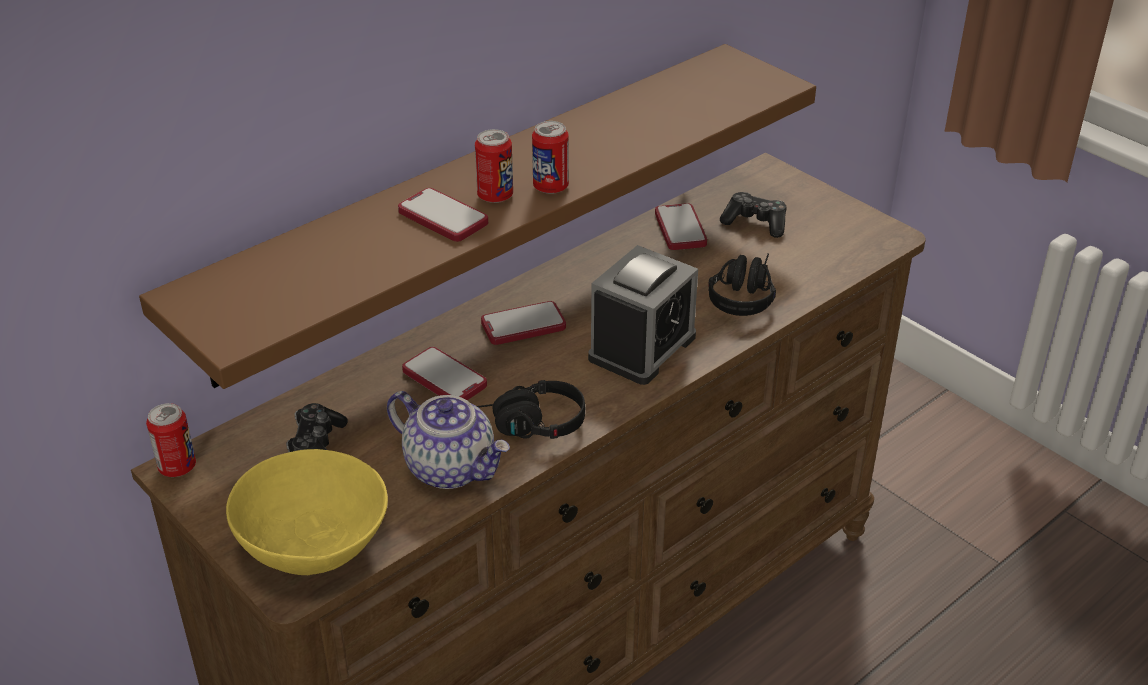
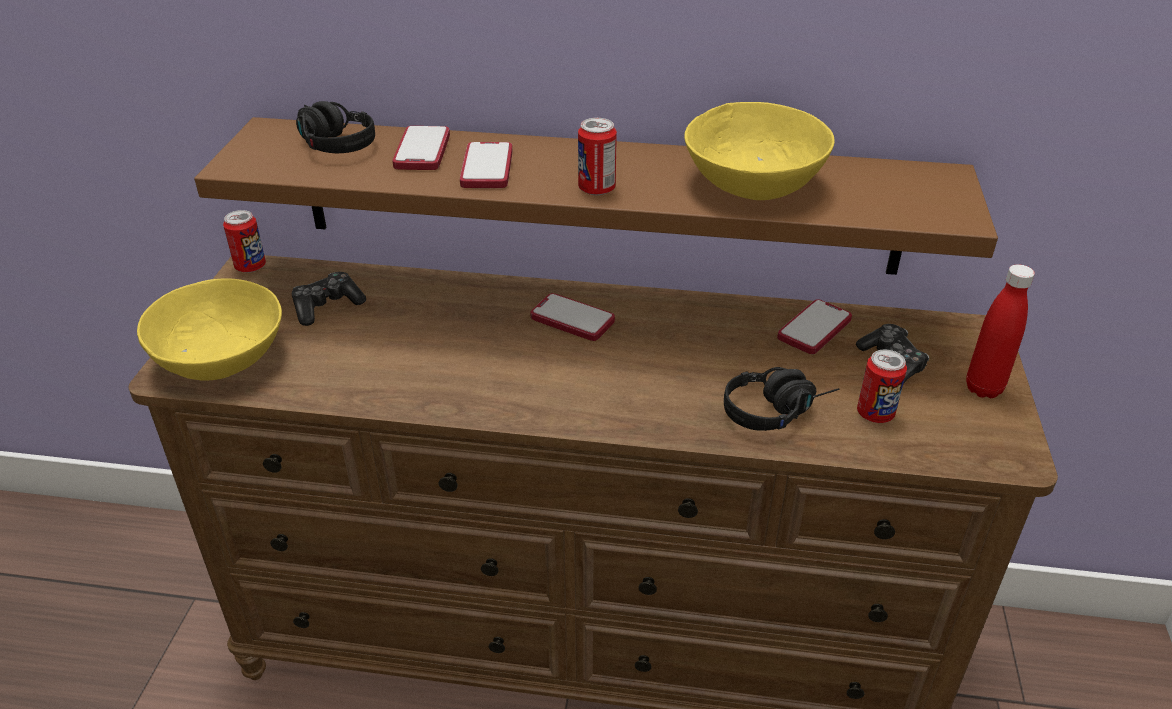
camera: 50 degrees right, 0 degrees up
teapot [387,391,510,489] -> none
phone [402,347,487,400] -> phone moved to [393,126,450,170]
can [475,129,513,203] -> can moved to [857,350,907,423]
black headphones [477,380,585,439] -> black headphones moved to [296,101,375,153]
alarm clock [588,245,698,385] -> none
none -> yellow bowl [684,102,835,200]
none -> red bottle [966,264,1035,398]

